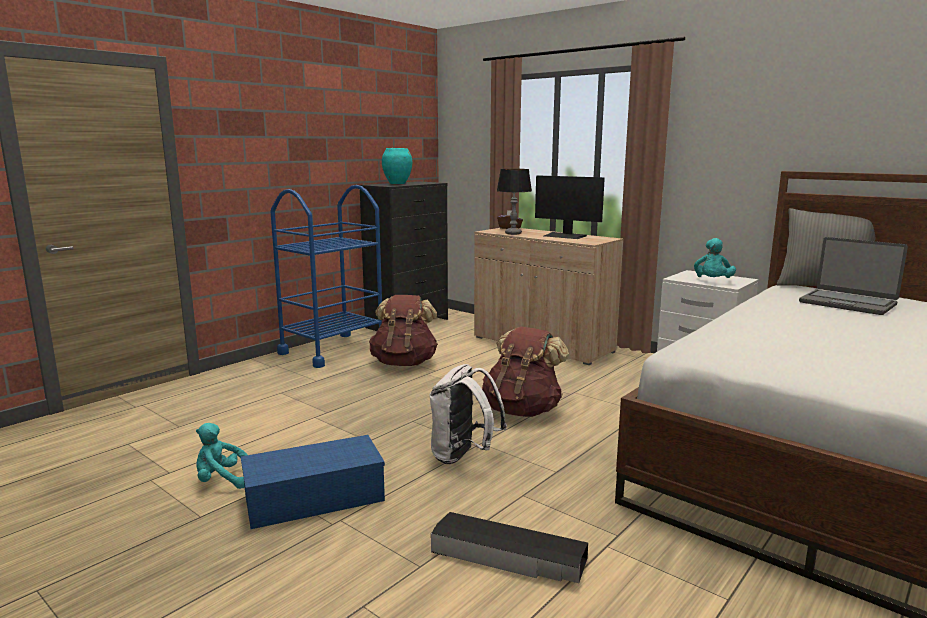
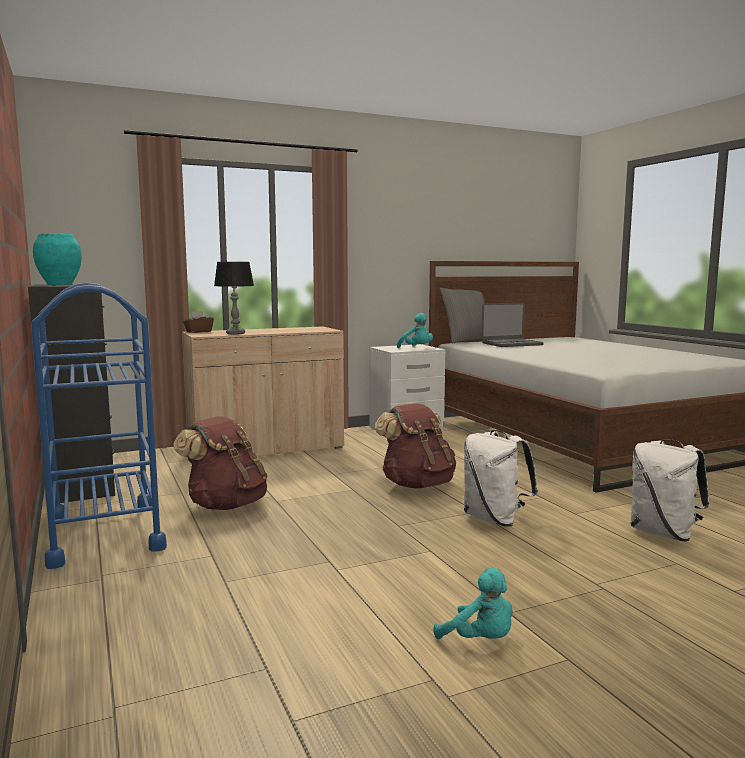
camera: 65 degrees left, 5 degrees down
turquoise plush toy [196,423,248,489] -> turquoise plush toy turned 75 degrees counterclockwise [433,568,513,639]
blue storage box [241,435,385,529] -> none
black storage box [431,512,588,583] -> white backpack [630,439,710,541]
monitor [535,175,605,239] -> none

